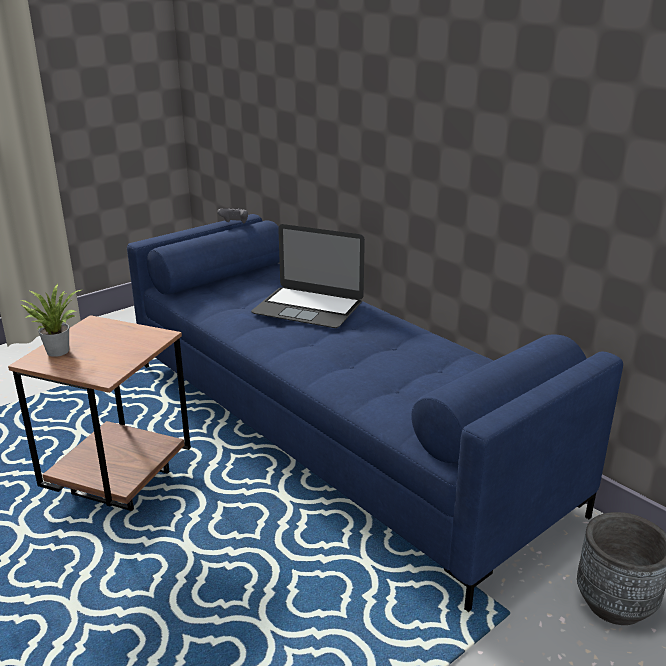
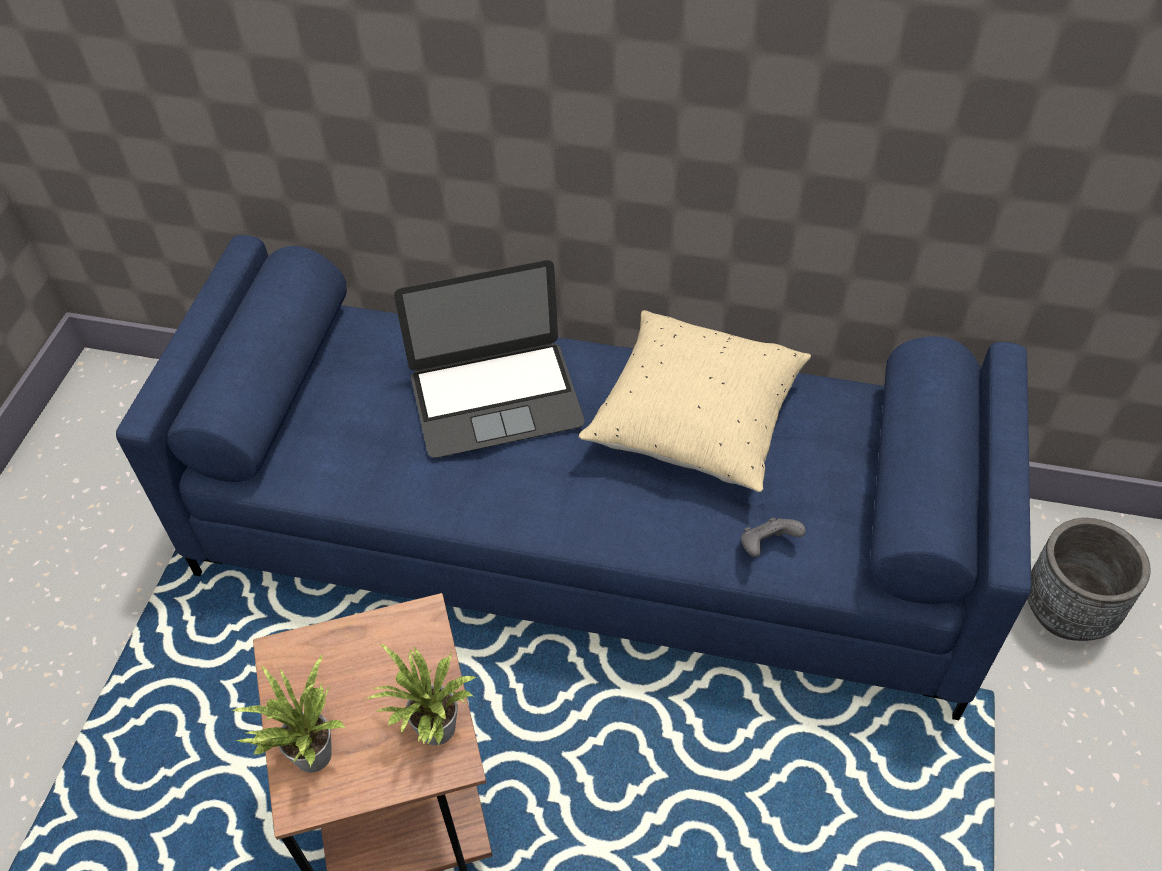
camera: 35 degrees left, 25 degrees up
grey game controller [217,208,248,223] -> grey game controller moved to [741,518,806,557]
none -> potted plant [366,642,477,746]
none -> beige pillow [579,310,811,492]

